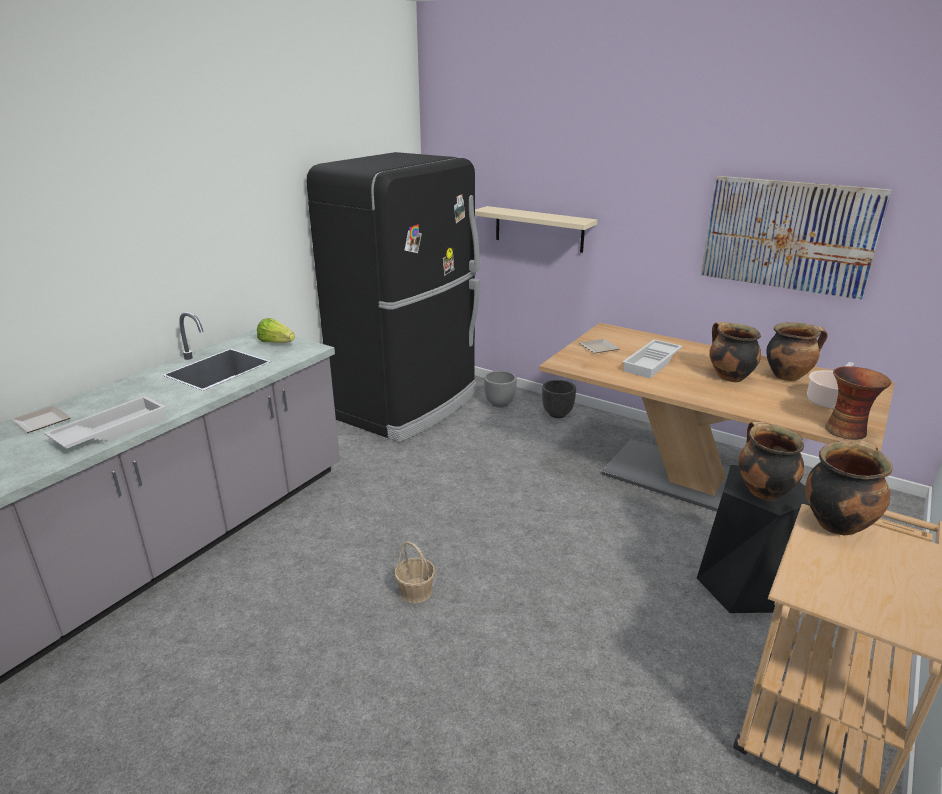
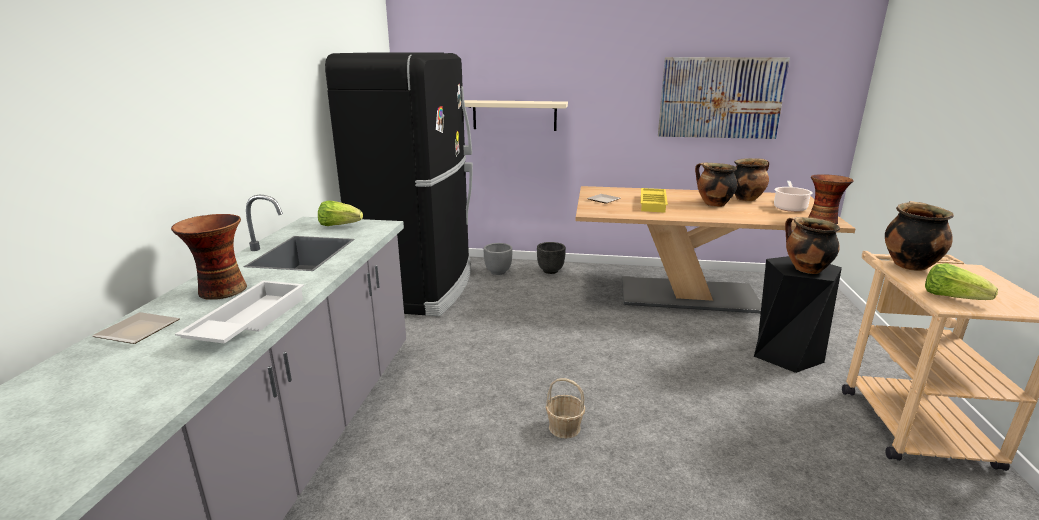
camera: 25 degrees left, 5 degrees down
white tray [622,339,682,378] -> yellow tray [641,188,668,213]
none -> vase [171,214,247,300]
none -> lettuce [925,263,998,300]

